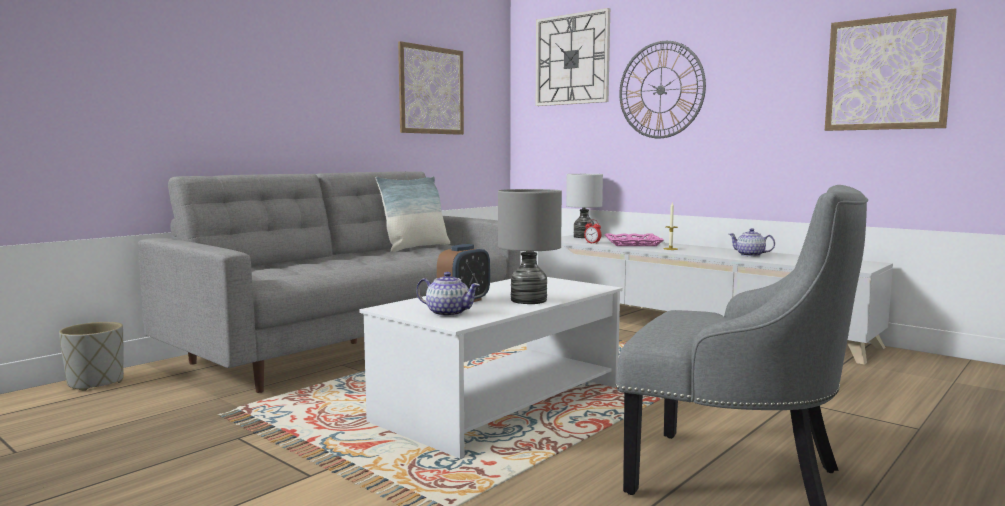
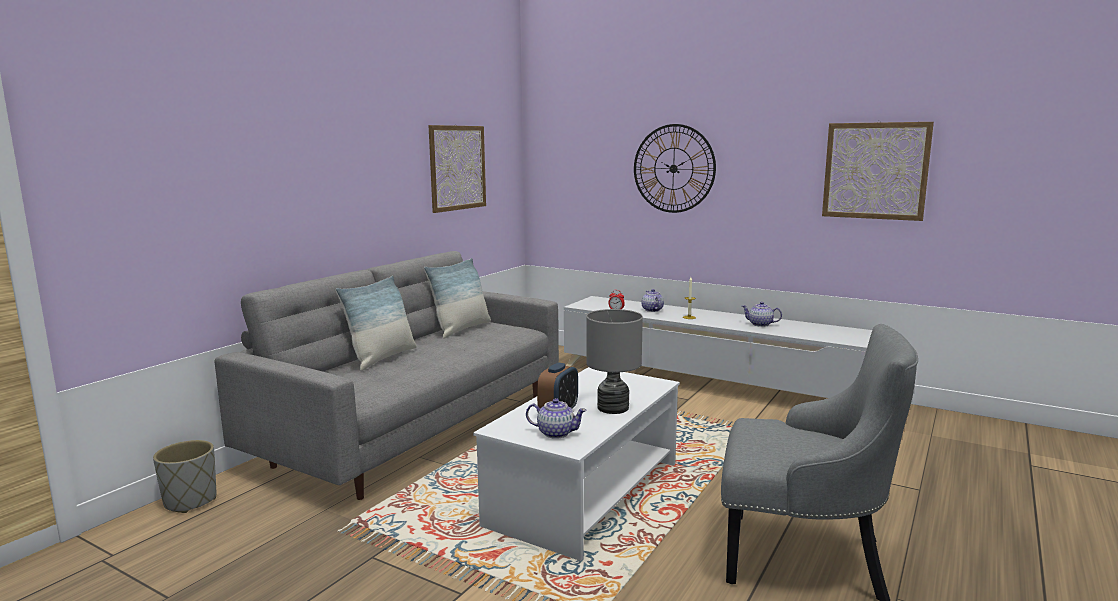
camera: 10 degrees left, 5 degrees up
wall clock [536,8,610,106] -> none
grey table lamp [566,174,603,238] -> none
pink tray [604,233,664,246] -> teapot [642,289,664,312]
none -> pillow [335,275,417,371]

